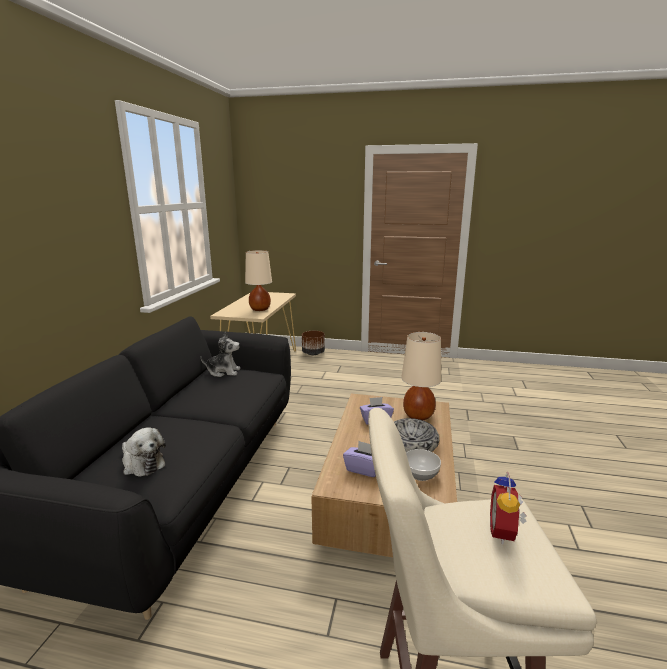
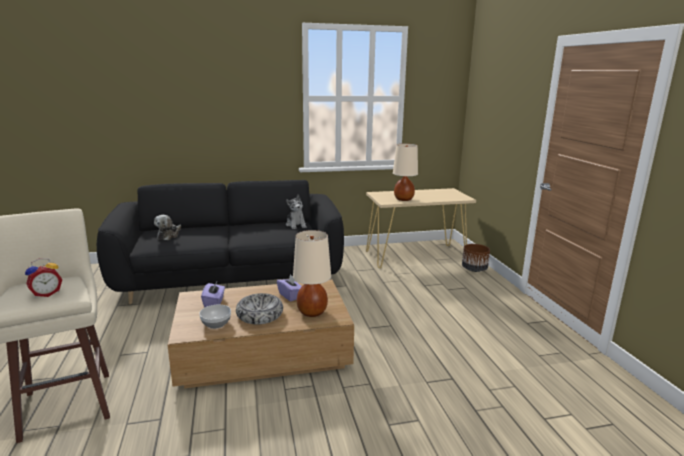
camera: 65 degrees right, 0 degrees up
alarm clock [490,472,527,545] -> alarm clock turned 150 degrees clockwise [25,258,62,298]

